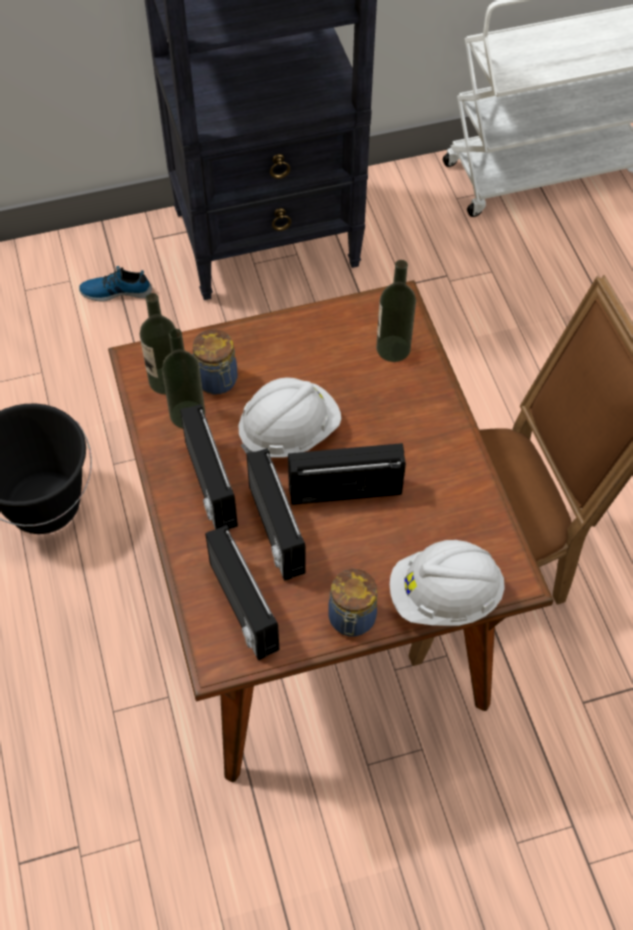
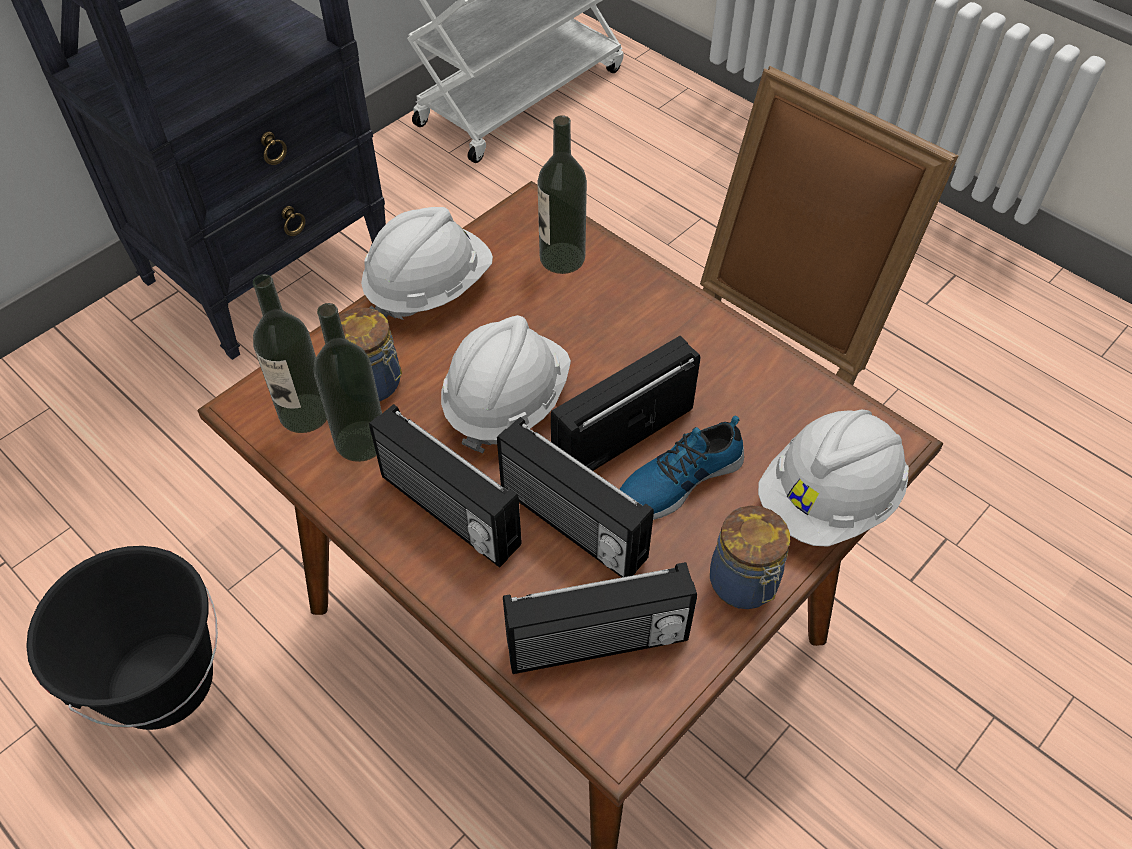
camera: 30 degrees left, 5 degrees down
shoe [79,266,152,301] -> shoe moved to [620,415,744,520]
radio [205,525,279,661] -> radio turned 45 degrees counterclockwise [503,562,697,674]
none -> white hard hat [361,207,493,321]

